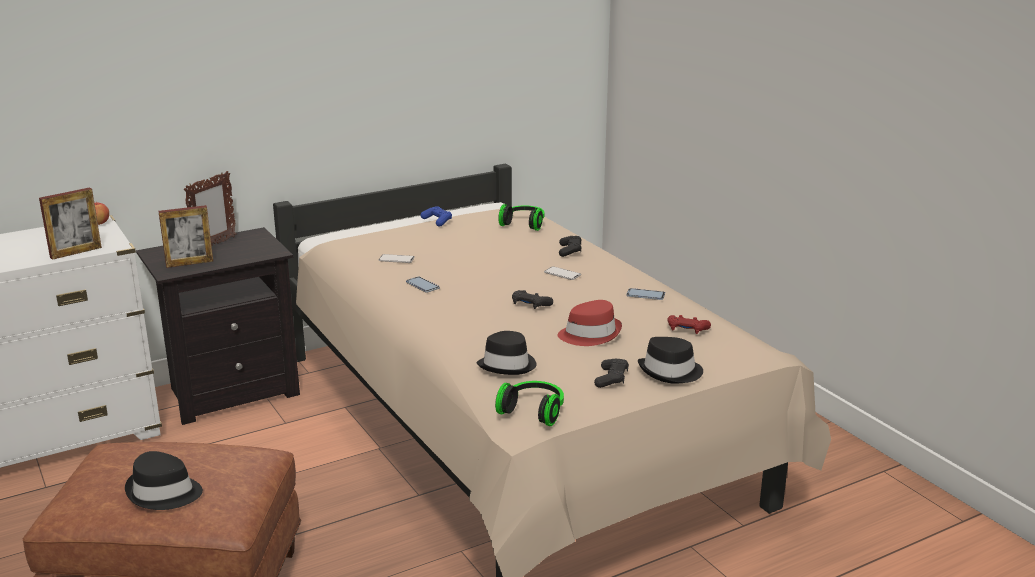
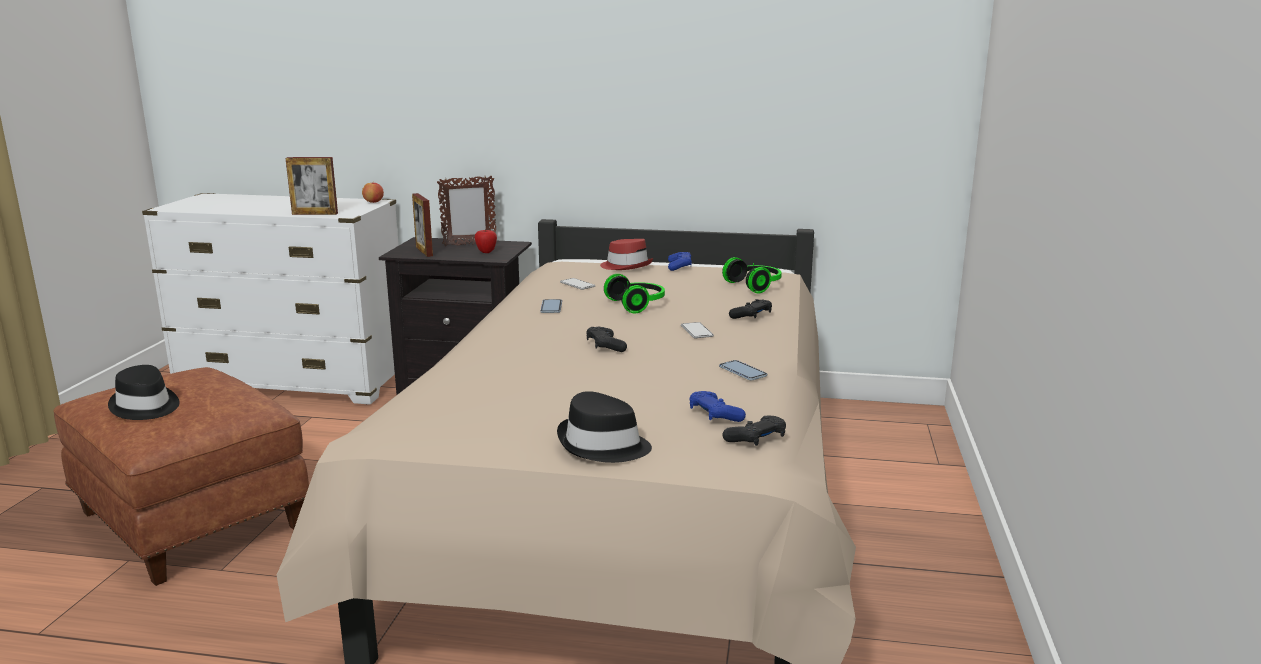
camera: 40 degrees right, 5 degrees down
picture frame [158,205,213,268] -> picture frame turned 45 degrees clockwise [412,193,433,257]
black hat [476,331,537,375] -> none
headphones [495,381,564,426] -> headphones moved to [604,274,665,313]
red hat [558,300,622,346] -> red hat moved to [600,239,653,270]
black game controller [594,359,629,388] -> black game controller moved to [723,415,786,446]
red game controller [668,315,711,334] -> blue game controller [690,391,746,422]
none -> apple [475,229,497,253]

